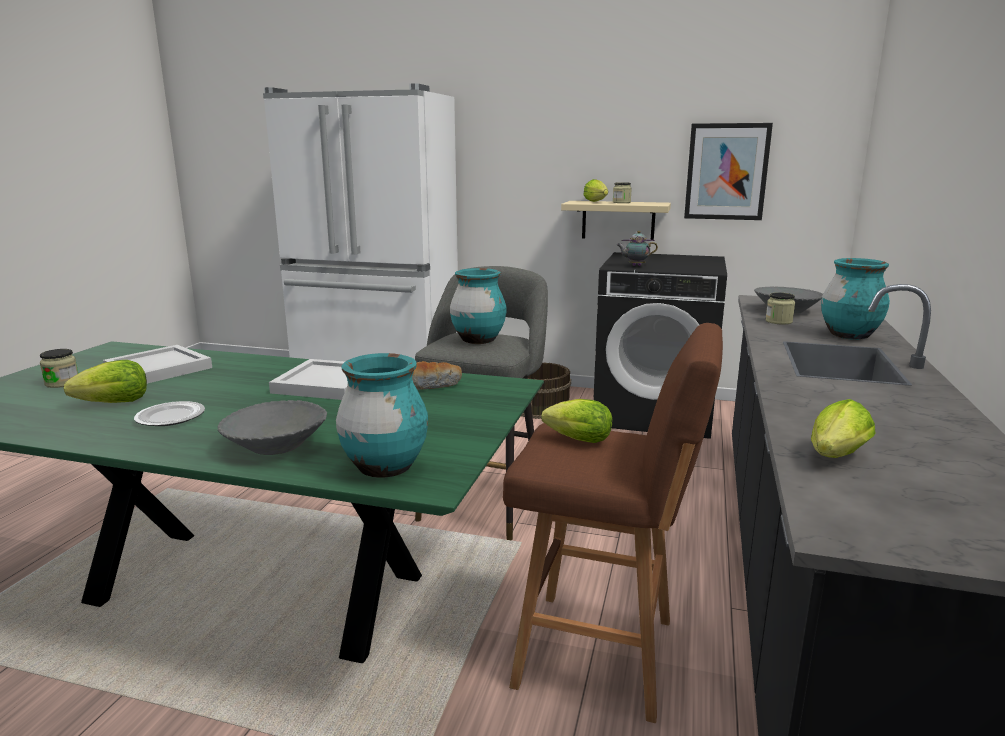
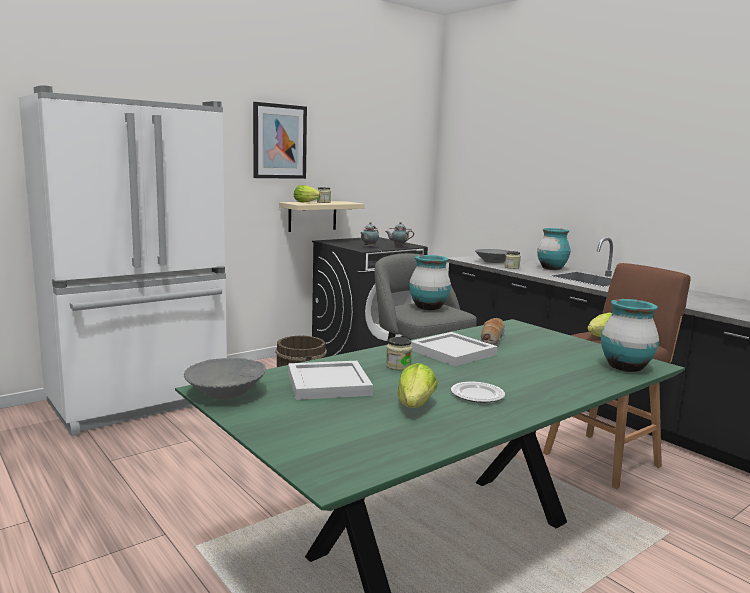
camera: 55 degrees left, 5 degrees down
jar [40,349,78,388] -> jar moved to [386,337,412,370]
grey bowl [217,400,327,455] -> grey bowl moved to [184,358,266,399]
picture [684,123,773,220] -> picture moved to [253,102,307,179]
lettuce [811,399,876,458] -> none
none -> teapot [385,222,414,247]

